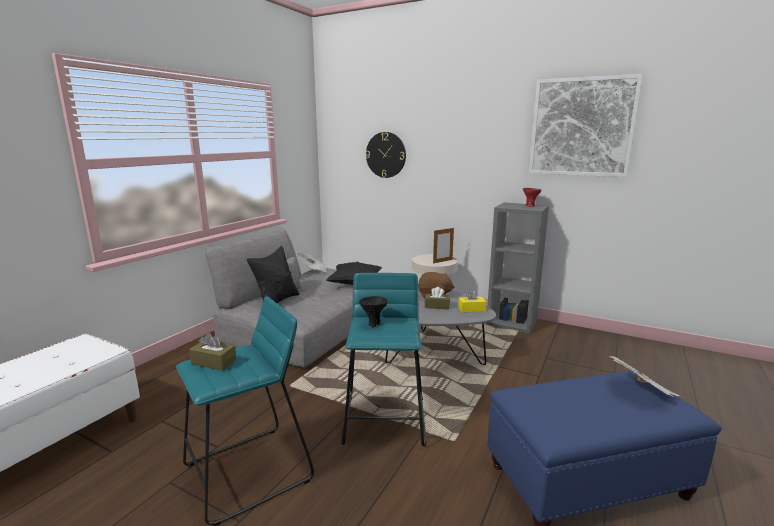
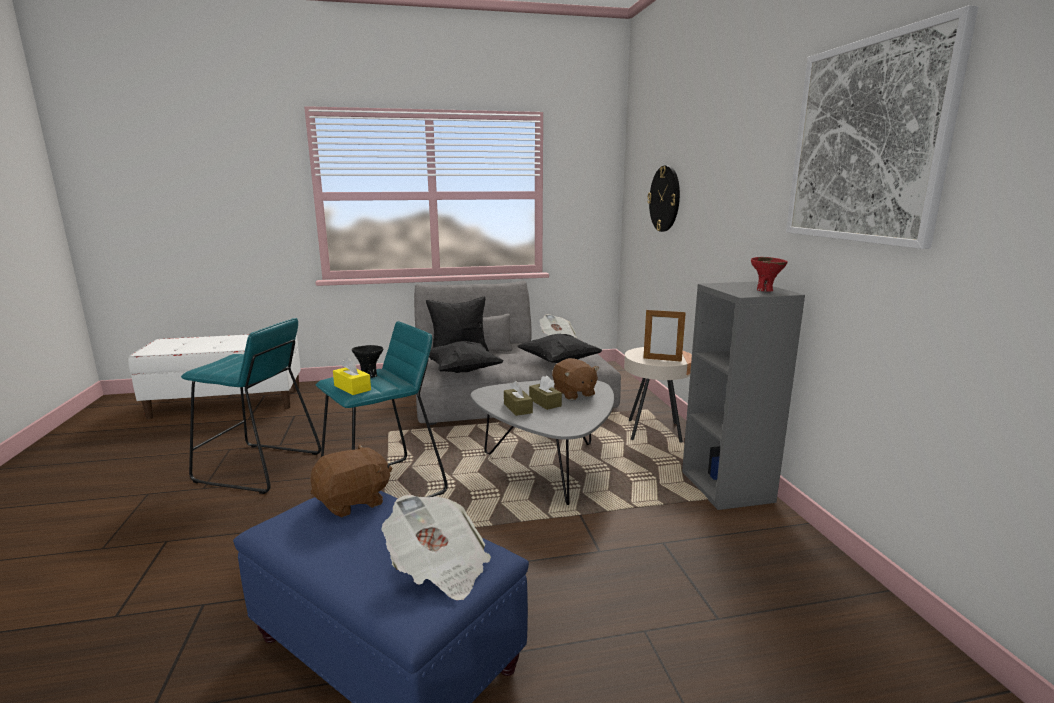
camera: 50 degrees right, 0 degrees up
brown tissue box [189,333,236,371] -> brown tissue box moved to [504,381,533,416]
yellow tissue box [458,290,486,312] -> yellow tissue box moved to [333,357,371,395]
none -> brown plush toy [310,444,392,517]
none -> black pillow [429,341,503,373]

